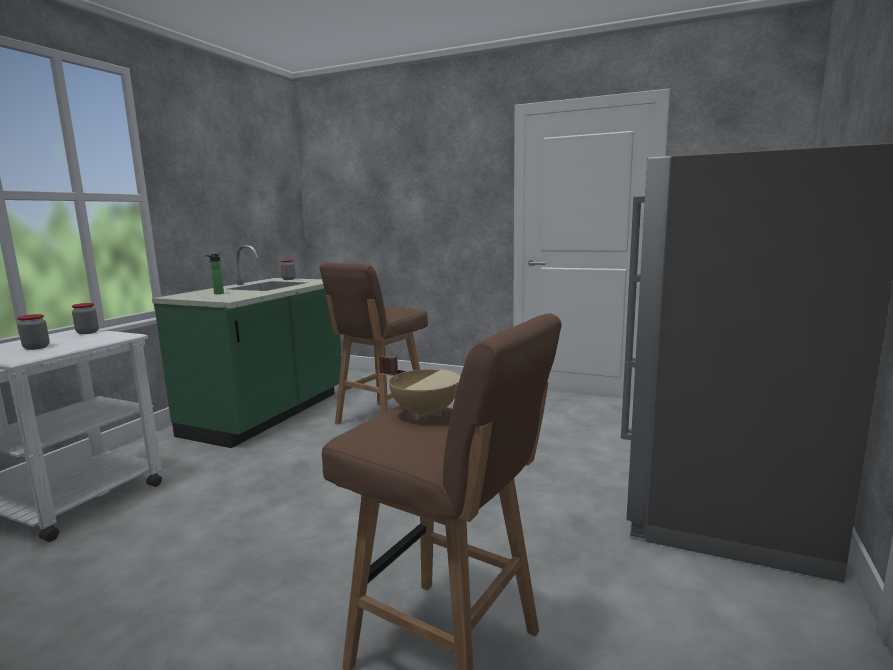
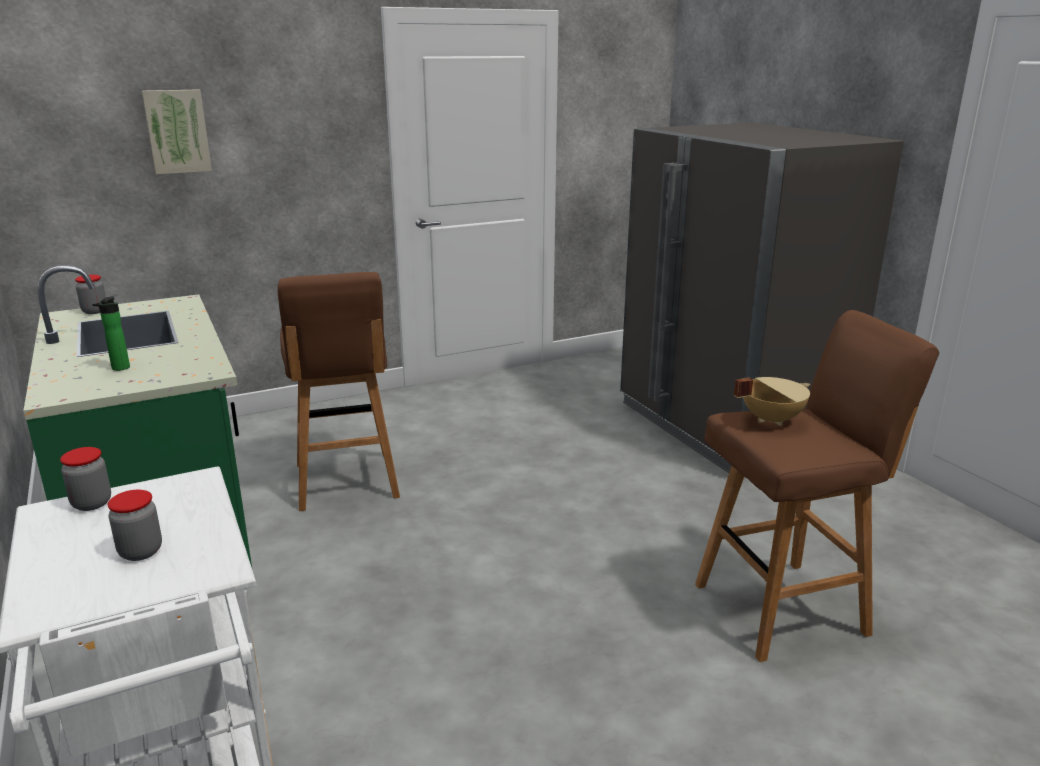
camera: 50 degrees left, 10 degrees up
none -> picture [142,89,212,174]

